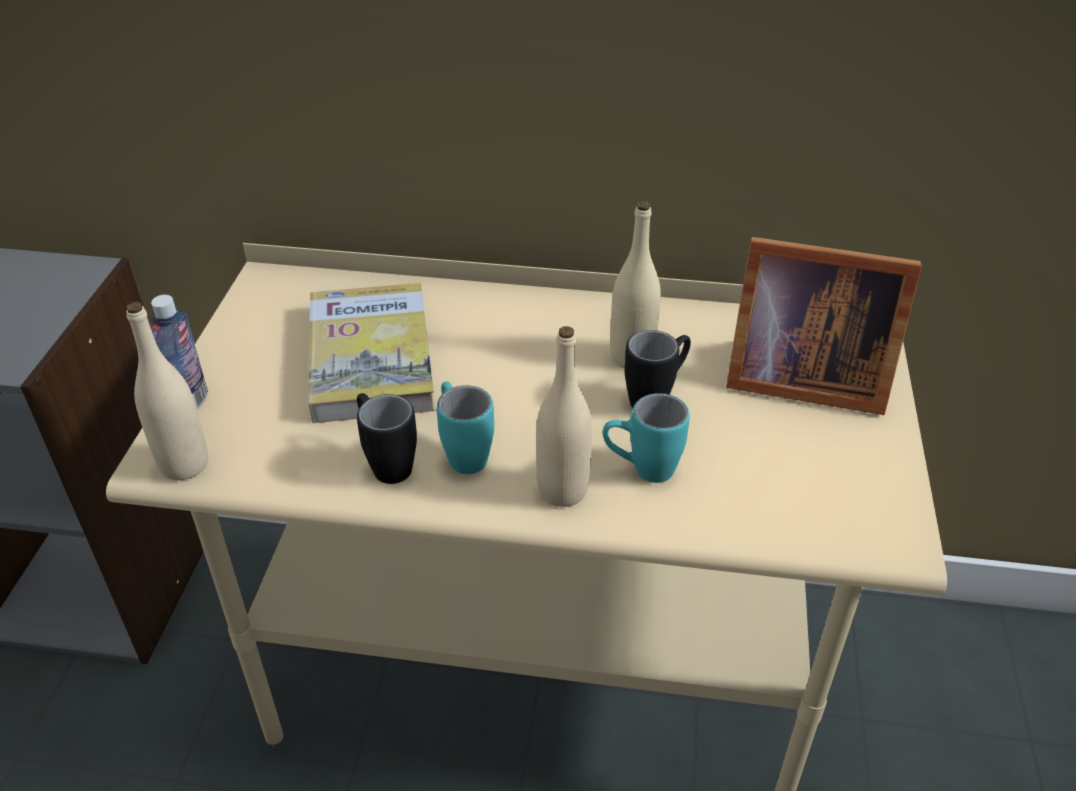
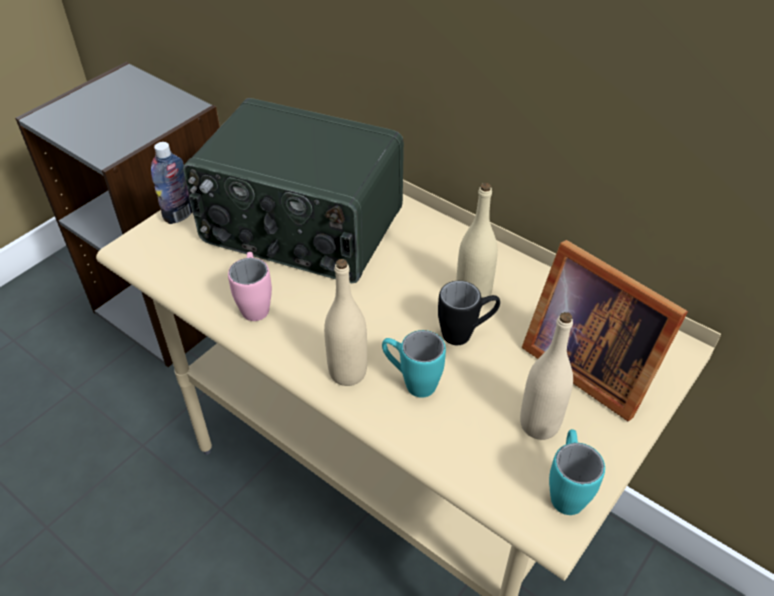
camera: 30 degrees right, 5 degrees up
beige bottle [126,302,208,480] -> beige bottle moved to [520,312,573,440]
book [308,283,435,423] -> radio [183,98,404,283]
black mug [357,393,417,484] -> pink mug [228,252,272,321]
turquoise mug [437,382,494,474] -> turquoise mug moved to [549,429,605,515]

